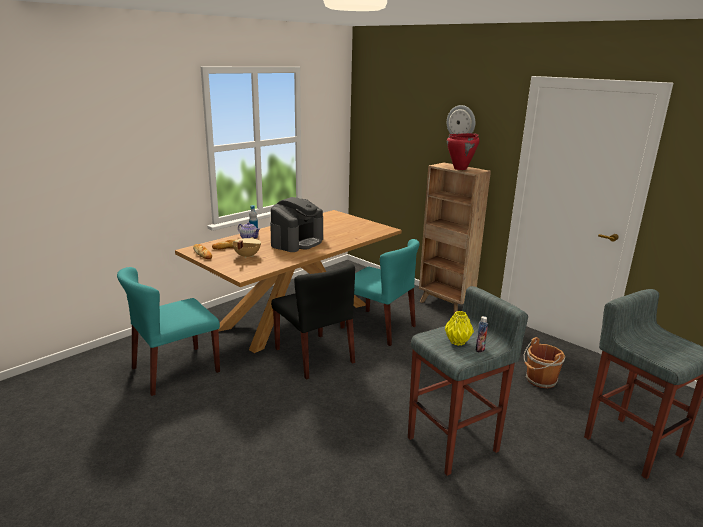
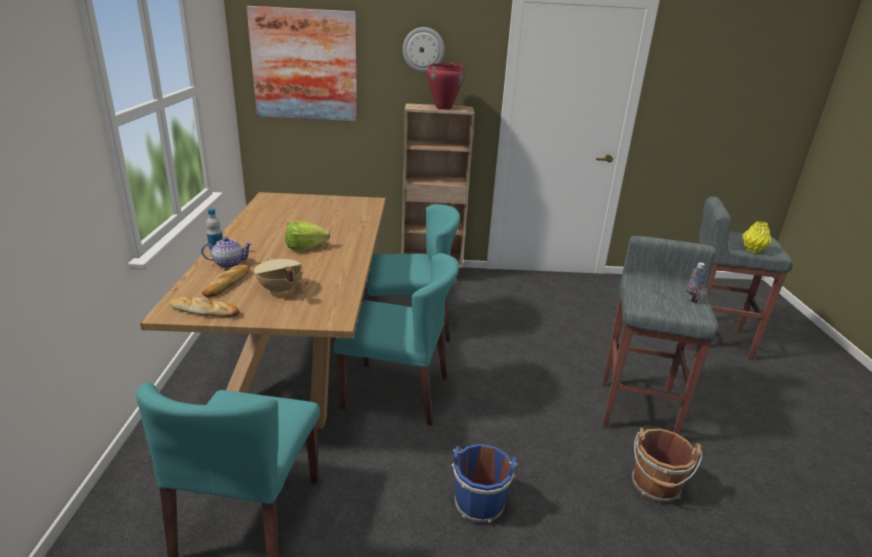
camera: 45 degrees left, 5 degrees up
coffee machine [270,197,323,252] -> lettuce [285,221,330,250]
black chair [271,264,355,380] -> turquoise chair [334,253,459,426]
yellow vase [445,311,474,346] -> yellow vase moved to [742,221,772,253]
brown bucket [524,337,565,388] -> brown bucket moved to [632,427,702,503]
none -> picture [247,6,357,122]
none -> blue bucket [452,444,518,524]

